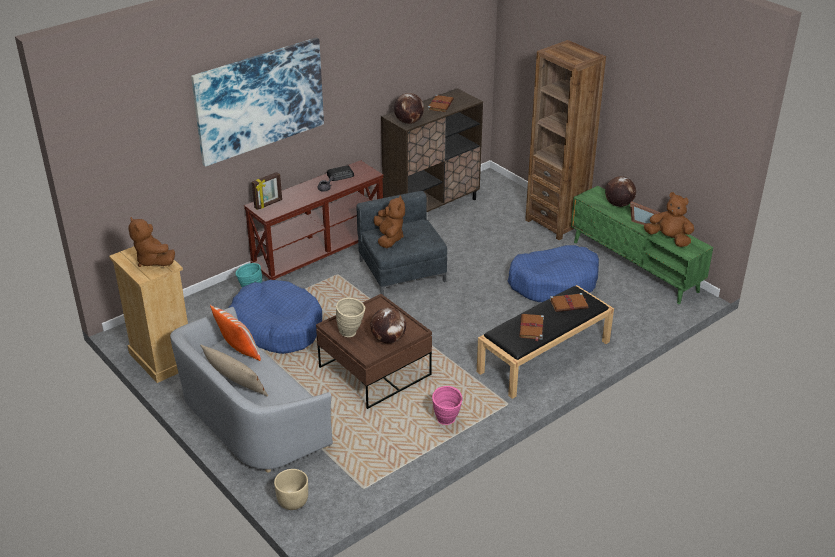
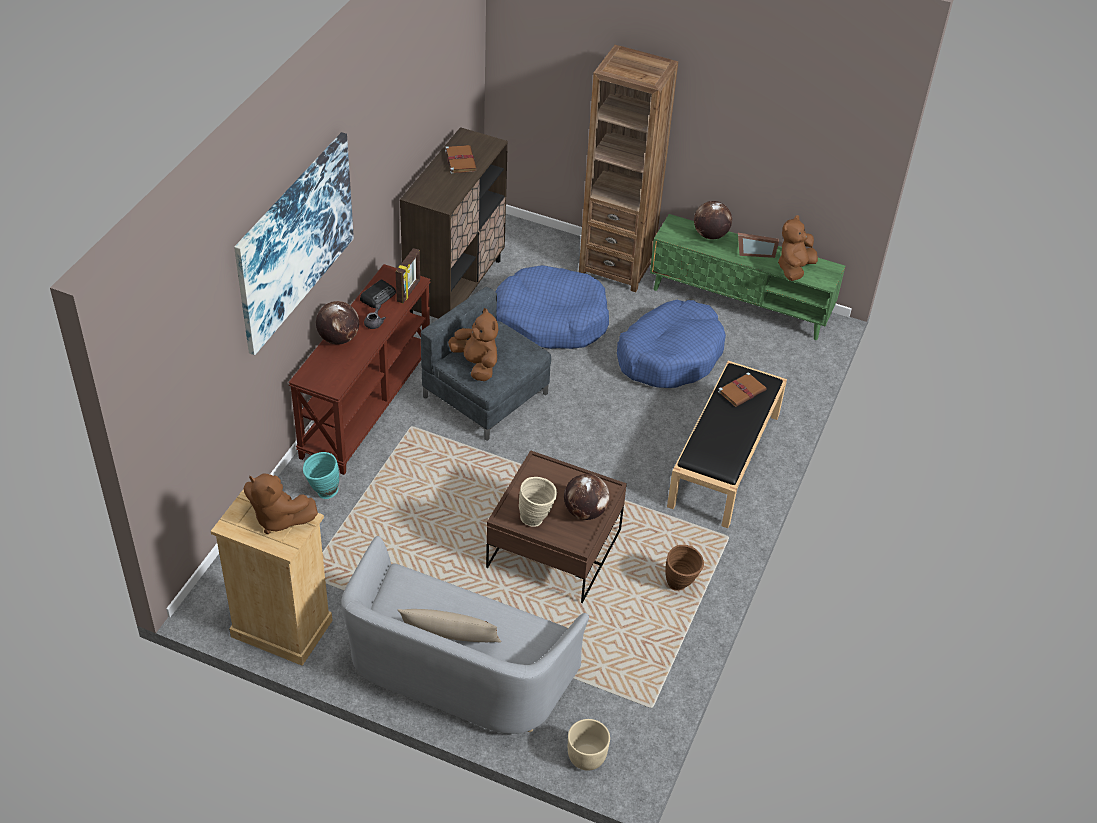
camera: 30 degrees left, 10 degrees up
pillow [210,305,261,361] -> none
blue dog bed [228,280,322,354] -> blue dog bed moved to [495,265,609,349]
picture frame [252,172,282,210] -> picture frame moved to [396,248,420,303]
globe [394,93,424,124] -> globe moved to [316,301,359,345]
pink vase [432,386,463,425] -> brown vase [665,545,704,591]
brown book [519,314,544,341] -> none
brown plush toy [644,192,694,247] -> brown plush toy turned 60 degrees counterclockwise [778,215,818,281]

